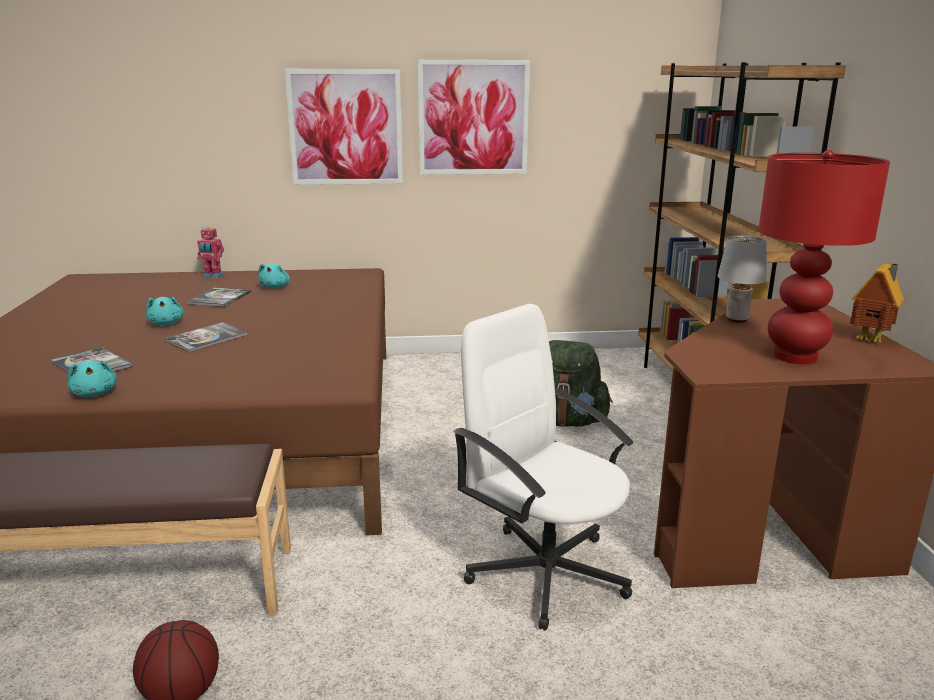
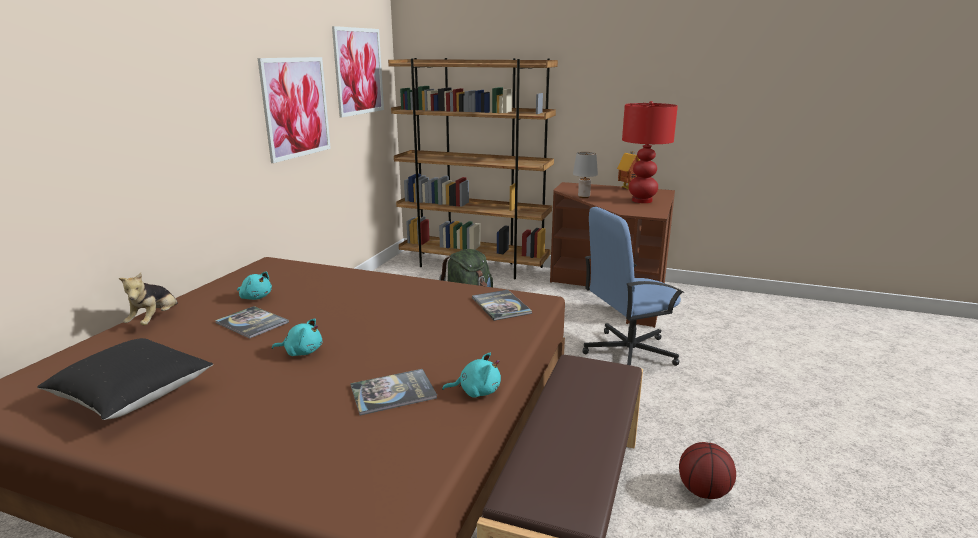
camera: 65 degrees left, 0 degrees up
book [164,322,248,352] -> book moved to [472,290,532,321]
toy robot [197,227,224,278] -> plush toy [119,273,178,325]
picture [285,69,403,185] -> picture moved to [332,26,384,118]
white office chair [453,304,633,630] -> blue office chair [583,207,684,366]
none -> black pillow [37,338,213,420]

